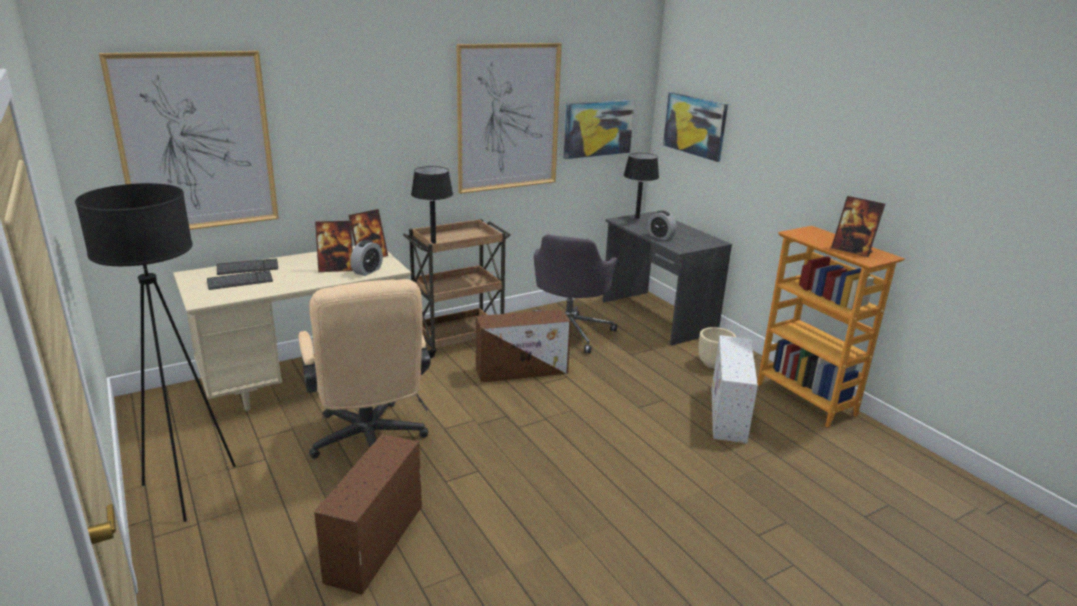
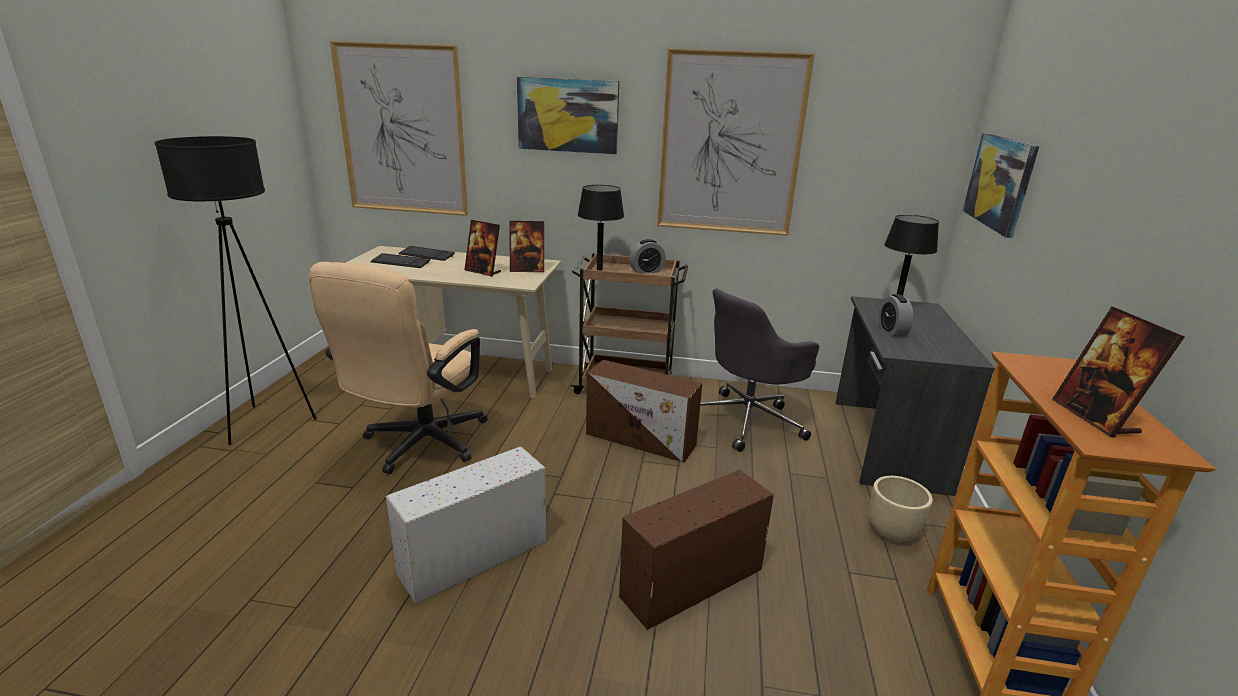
camera: 40 degrees right, 0 degrees up
brown storage box [314,434,422,595] -> brown storage box moved to [619,470,774,630]
alarm clock [350,240,383,276] -> alarm clock moved to [629,239,666,274]
picture [564,100,634,159] -> picture moved to [517,77,619,154]
white storage box [711,335,758,443] -> white storage box moved to [386,447,546,604]

